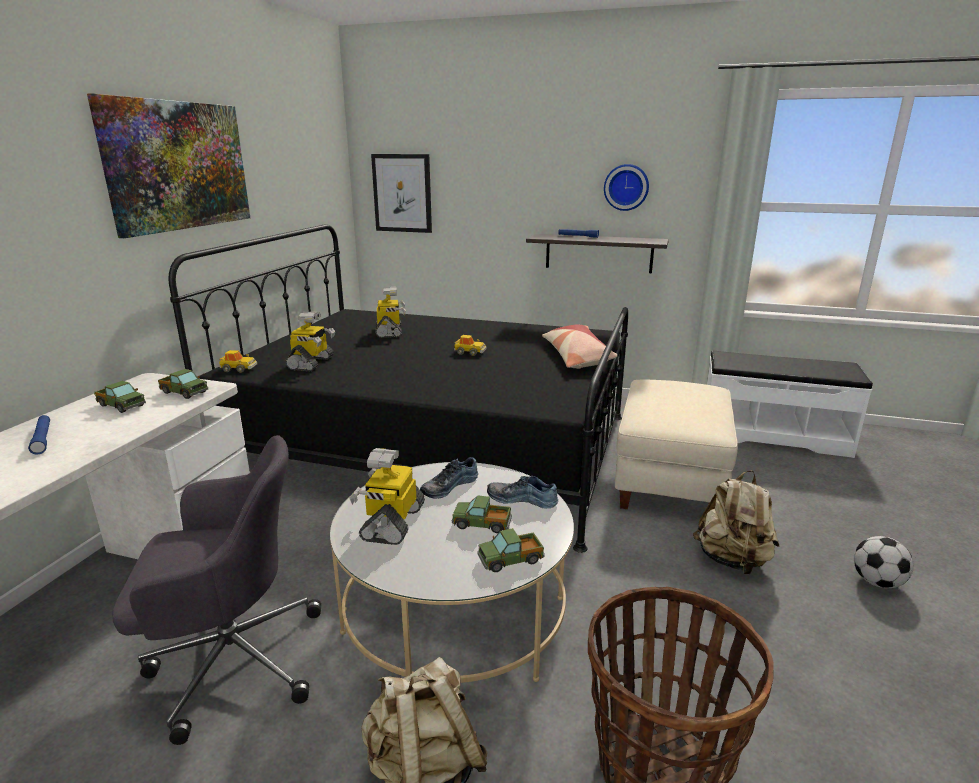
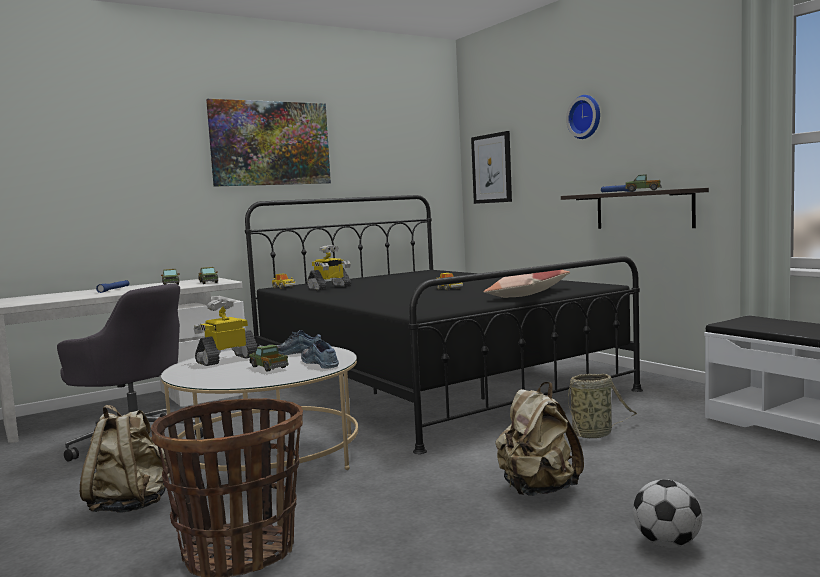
camera: 40 degrees right, 15 degrees down
toy robot [375,287,406,338] -> none
toy truck [478,528,545,572] -> toy truck moved to [625,174,661,192]
wall clock [604,164,649,211] -> wall clock moved to [566,95,600,139]
beige ottoman [615,379,738,509] -> basket [564,374,638,438]

